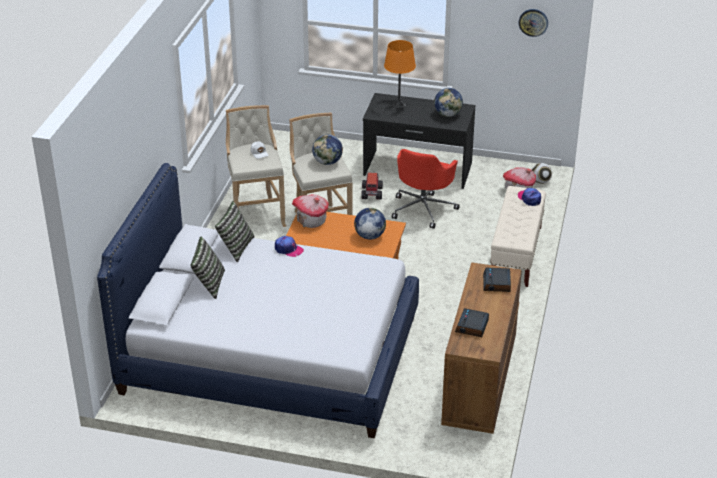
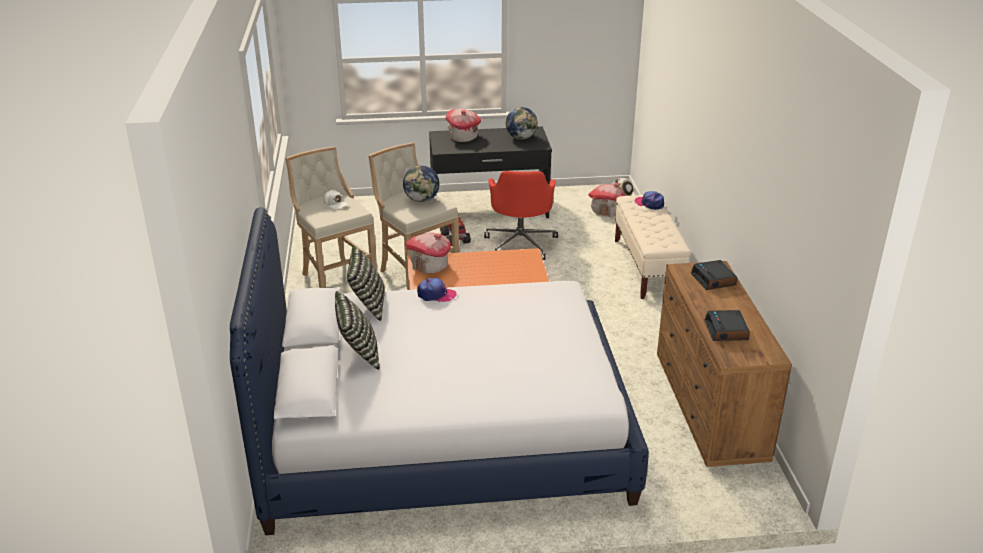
camera: 20 degrees left, 5 degrees down
globe [354,208,386,240] -> none
orange table lamp [384,40,416,108] -> toy house [445,108,481,142]
wall clock [519,9,548,37] -> none

